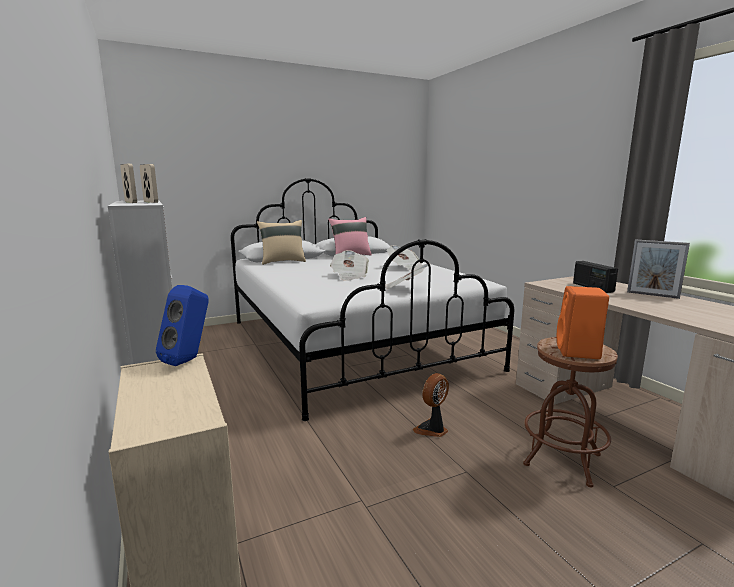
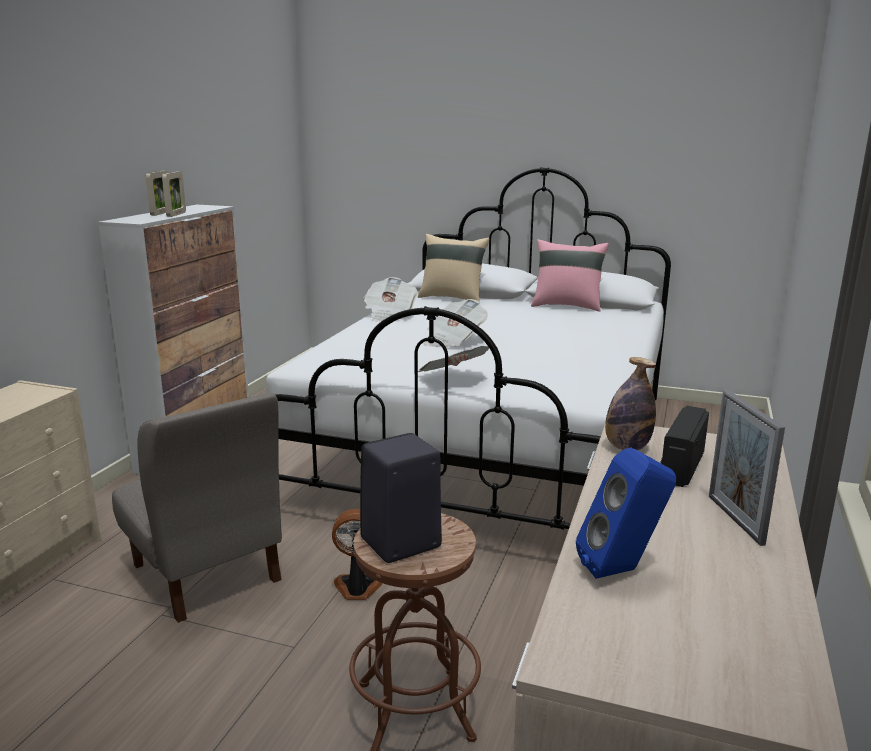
camera: 45 degrees right, 5 degrees up
blue speaker [156,285,209,366] -> blue speaker moved to [576,447,676,579]
newspaper [387,245,422,271] -> newspaper moved to [363,277,418,322]
orange speaker [557,286,609,359] -> black speaker [360,433,442,563]
none -> grey chair [112,393,282,623]
none -> bottle [605,357,656,450]

